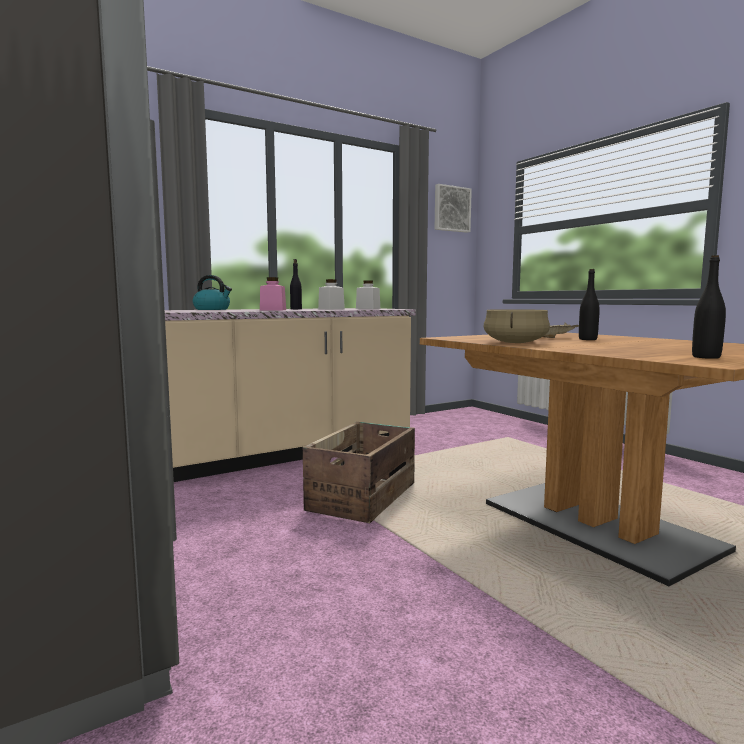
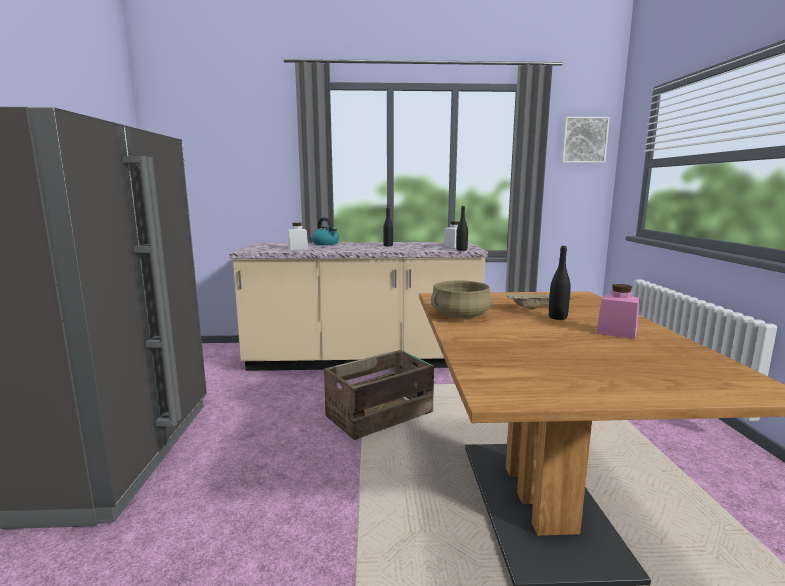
camera: 30 degrees right, 5 degrees up
pink jar [260,277,286,310] -> pink jar moved to [596,284,640,339]
white jar [318,279,345,309] -> white jar moved to [288,223,308,250]
black bottle [692,255,726,359] -> black bottle moved to [456,206,468,251]

